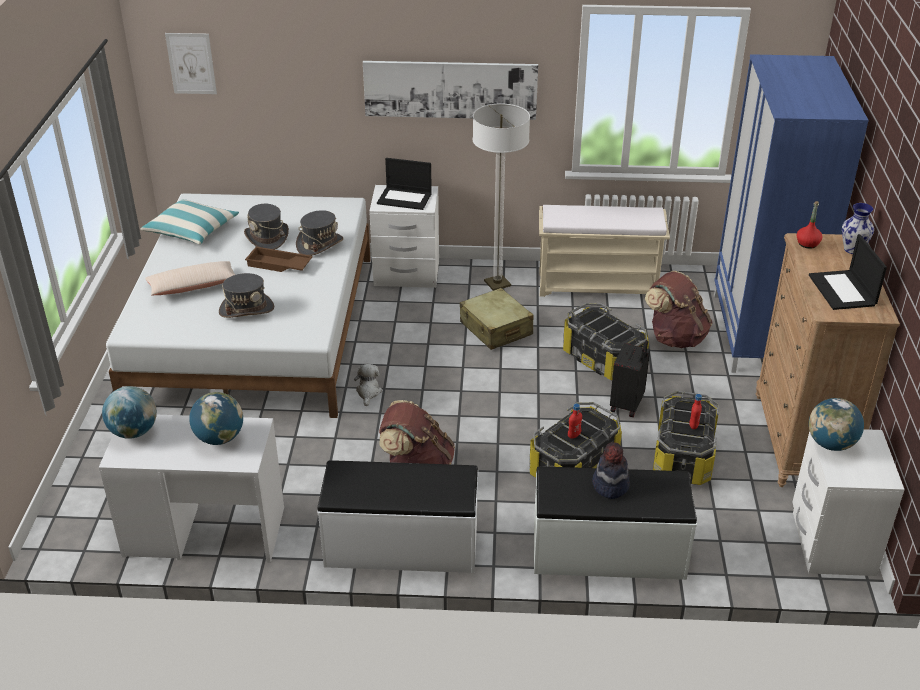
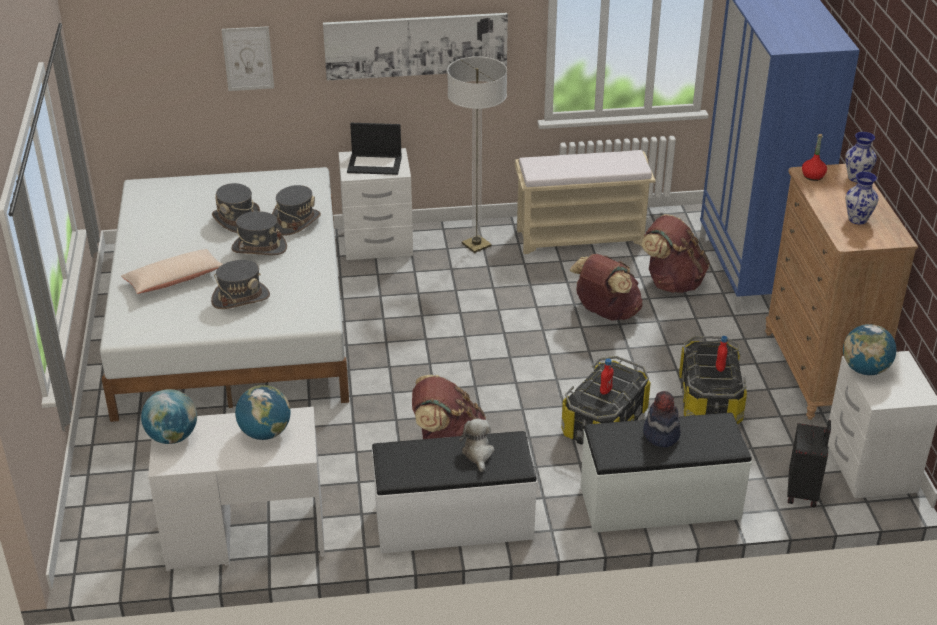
camera: 10 degrees left, 0 degrees up
pillow [140,199,239,245] -> none
picture [165,33,217,94] -> picture moved to [221,26,274,91]
brown tray [245,247,313,272] -> grey hat [231,211,287,255]
plush toy [354,364,382,406] -> plush toy moved to [459,419,495,472]
beige suitcase [460,288,534,350] -> none
storage box [563,303,649,380] -> brown backpack [570,254,643,321]
black suitcase [610,340,650,417] -> black suitcase moved to [787,420,831,507]
laptop [809,234,887,310] -> vase [846,172,878,224]

